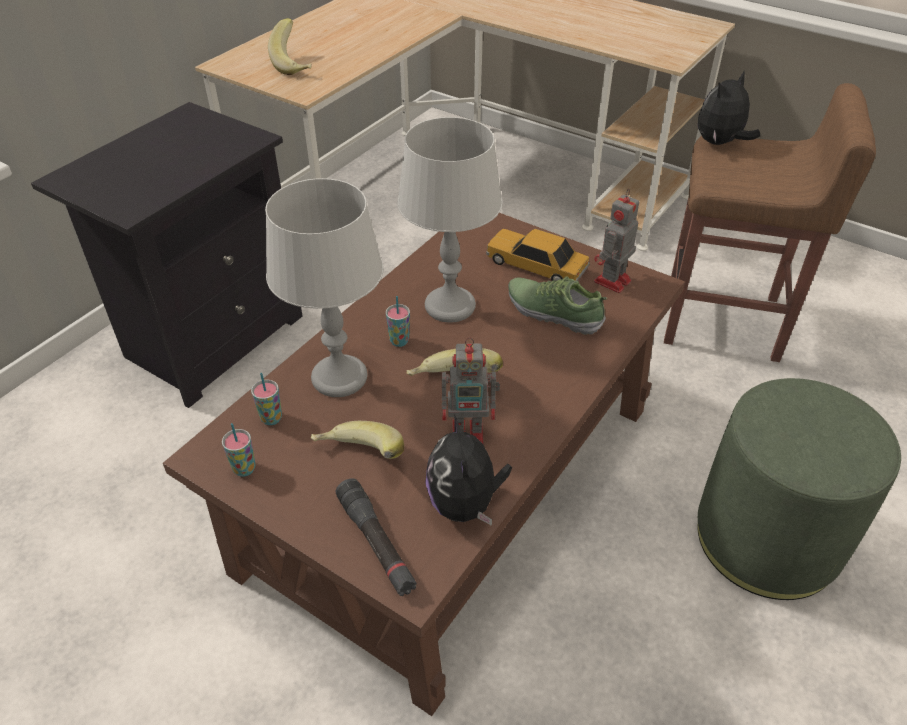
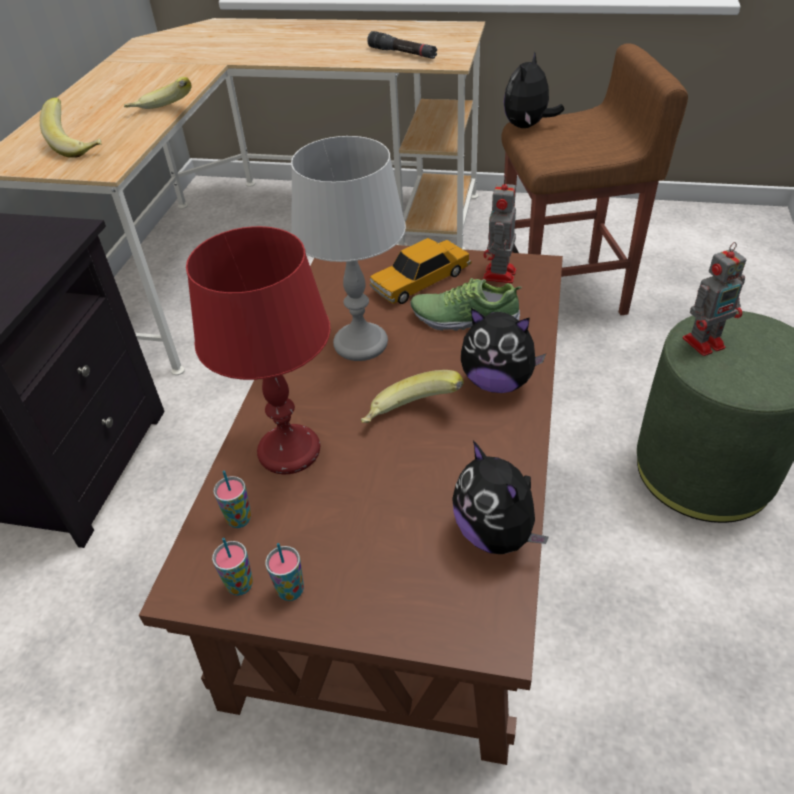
camera: 20 degrees left, 0 degrees up
grey table lamp [265,178,383,397] -> red table lamp [186,226,331,474]
banana [311,421,404,459] -> banana moved to [124,77,192,109]
black flashlight [335,478,417,596] -> black flashlight moved to [367,31,437,59]
cup [386,296,410,347] -> cup moved to [265,543,304,601]
toy robot [442,337,500,445] -> toy robot moved to [683,242,746,356]
toy car [486,229,590,281] -> toy car turned 45 degrees counterclockwise [370,238,471,304]
none -> plush toy [461,308,546,393]

